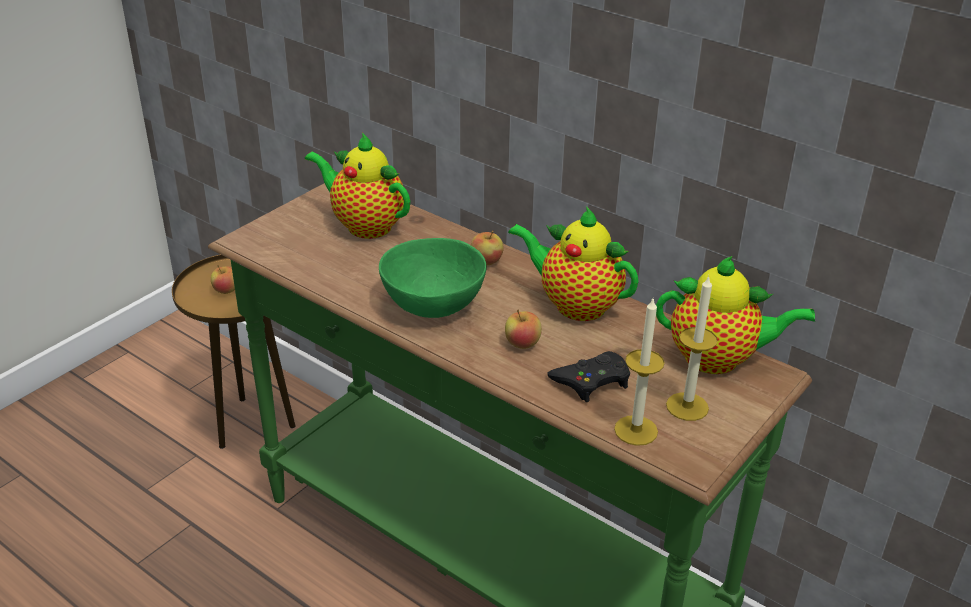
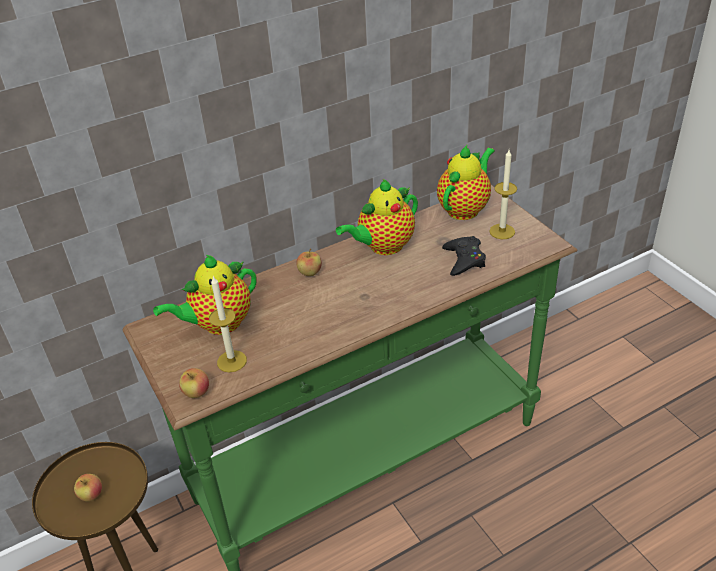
camera: 65 degrees left, 5 degrees up
green bowl [379,238,486,318] -> none
apple [505,310,542,349] -> apple moved to [179,368,209,398]
candle [614,297,665,446] -> candle moved to [209,276,247,372]

